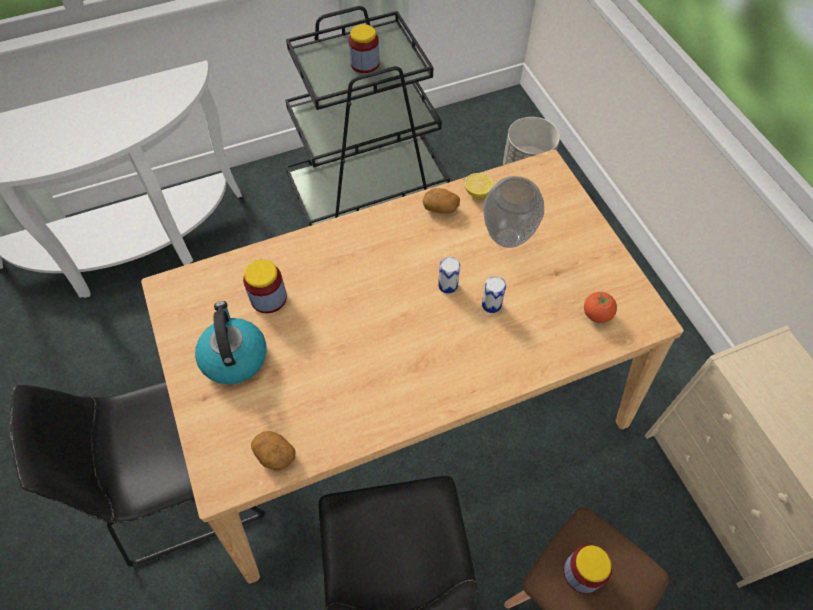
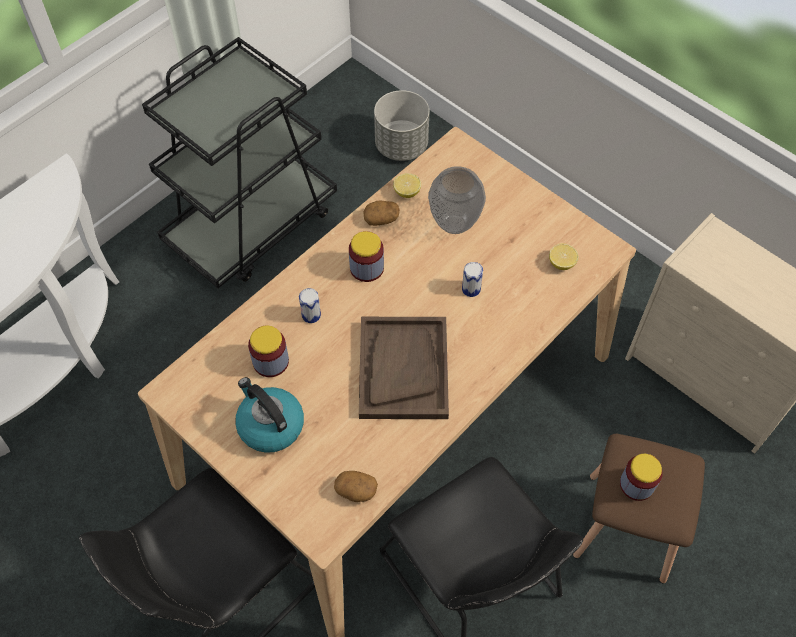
camera: 25 degrees left, 0 degrees up
jar [349,24,379,73] -> jar moved to [349,231,384,282]
can [438,257,460,294] -> can moved to [299,288,321,323]
tomato [584,292,617,323] -> lemon [549,243,579,270]
none -> brown tray [359,317,449,419]

